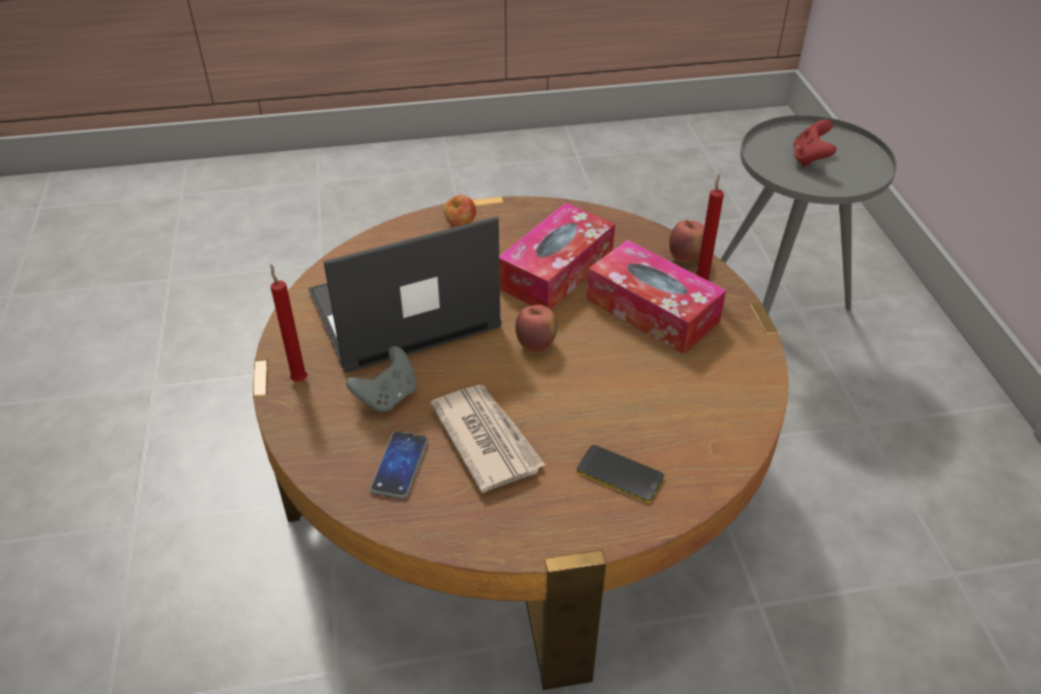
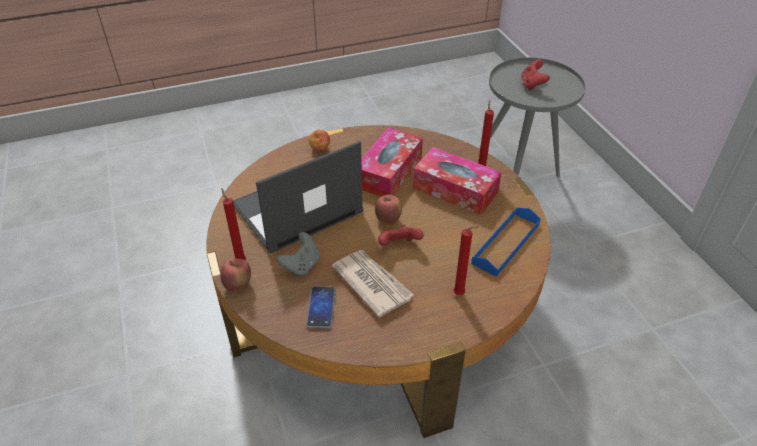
camera: 10 degrees left, 0 degrees up
phone [577,445,664,503] -> red candle [453,226,479,295]
apple [669,220,704,262] -> apple moved to [220,258,251,292]
none -> red game controller [378,225,424,246]
none -> blue tray [471,207,541,277]

